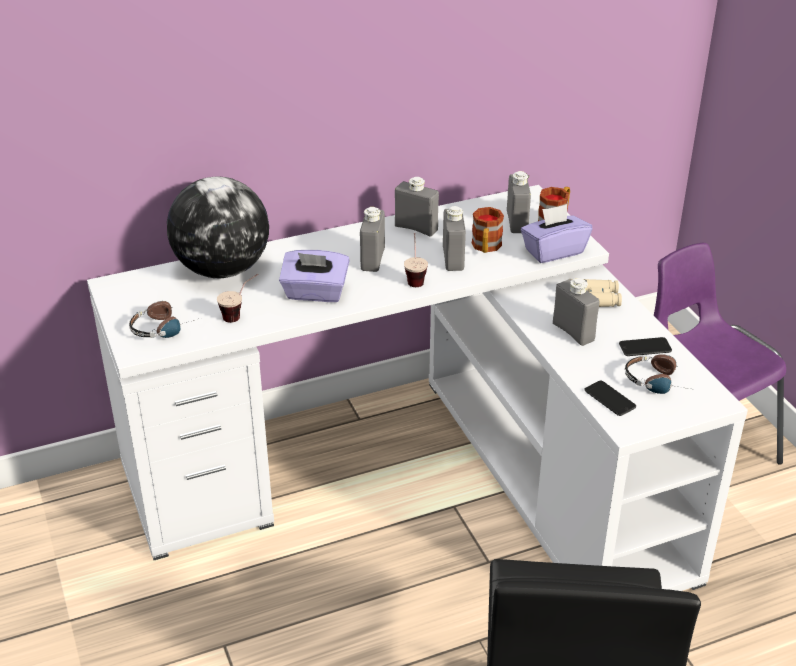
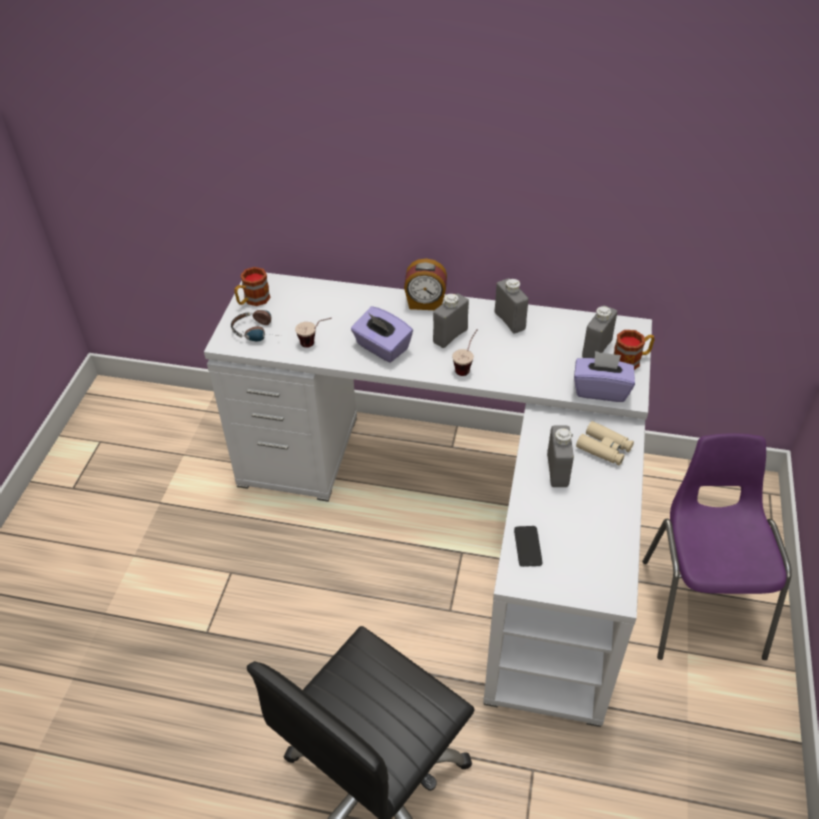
camera: 35 degrees right, 10 degrees up
globe [167,177,269,278] -> none
grey bottle [443,206,466,271] -> none
mug [472,207,504,253] -> mug moved to [234,267,271,306]
phone [619,337,672,356] -> none
headphones [625,354,695,394] -> none
none -> alarm clock [404,258,447,310]

